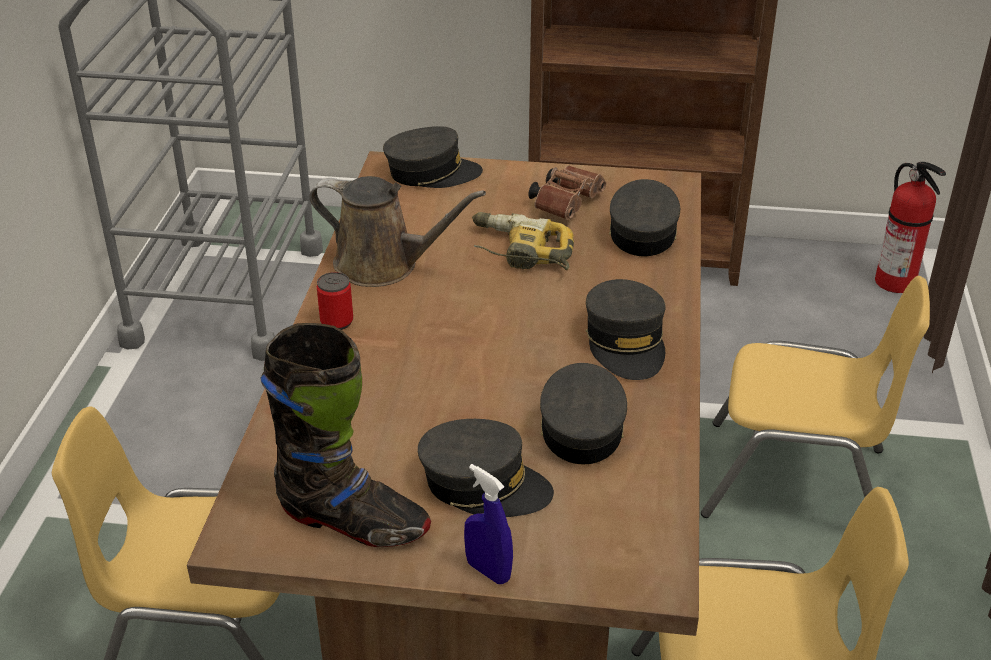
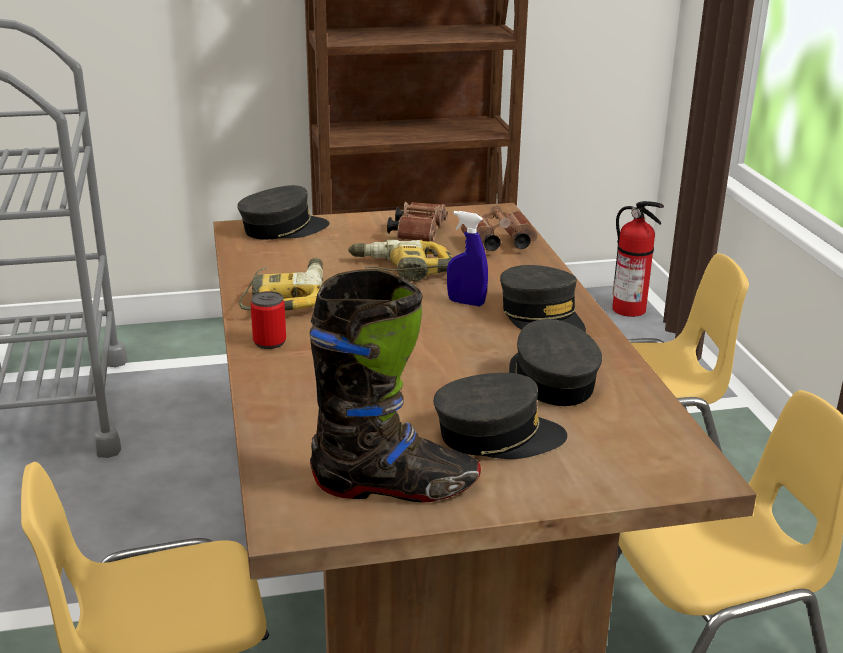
camera: 20 degrees left, 10 degrees down
brown watering can [309,176,486,287] -> power drill [239,258,323,310]
blue spray bottle [464,464,513,584] -> blue spray bottle moved to [447,211,488,306]
grey cap [609,179,680,256] -> brown binoculars [461,205,538,251]

